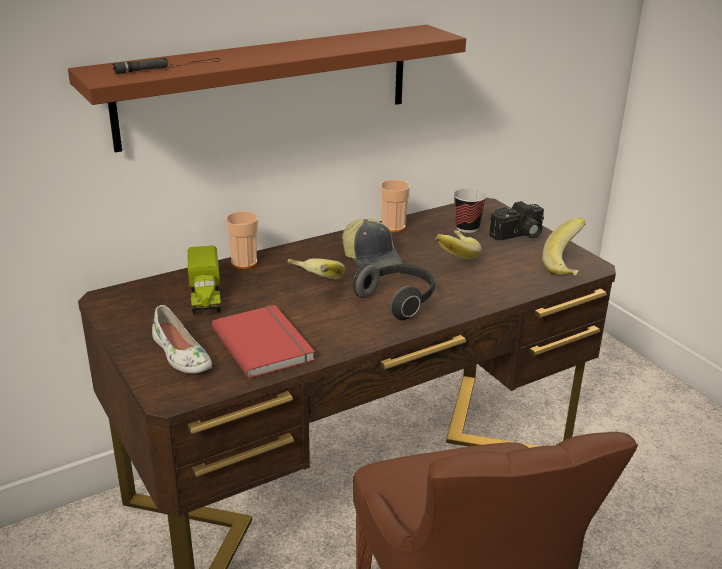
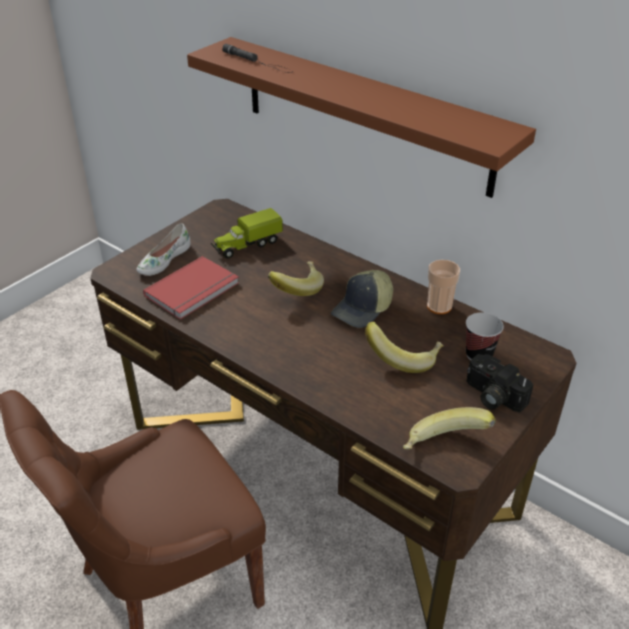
camera: 70 degrees right, 10 degrees up
cup [225,211,259,269] -> none
headphones [353,264,435,320] -> none

